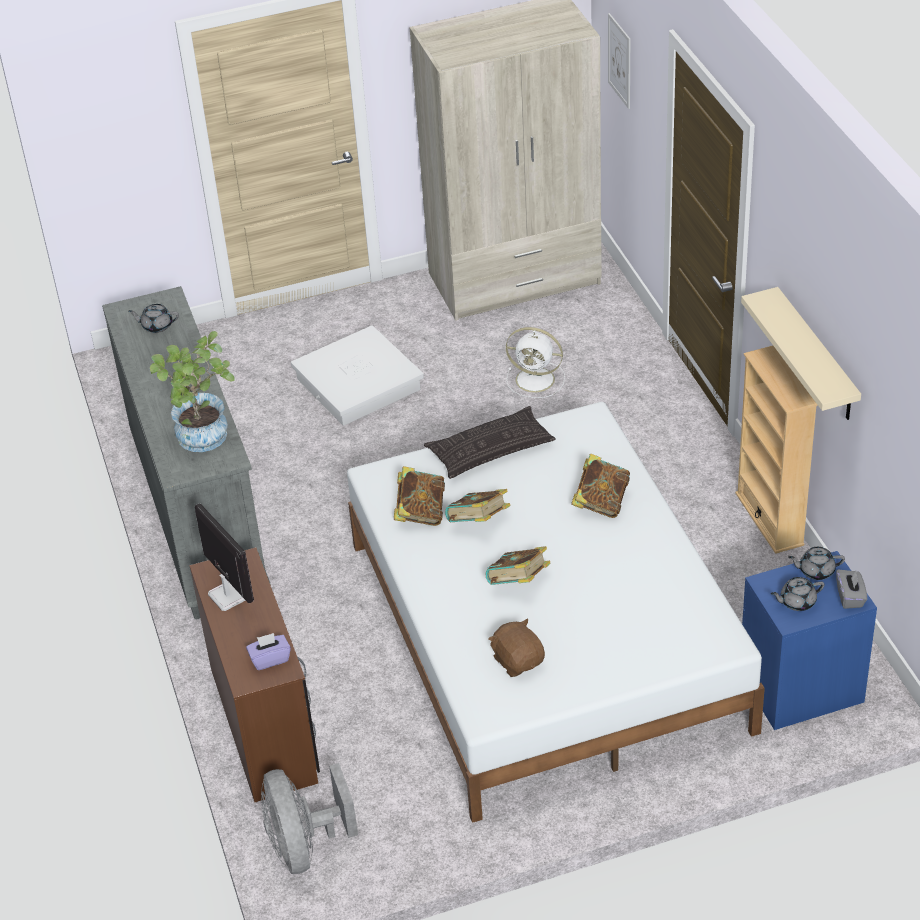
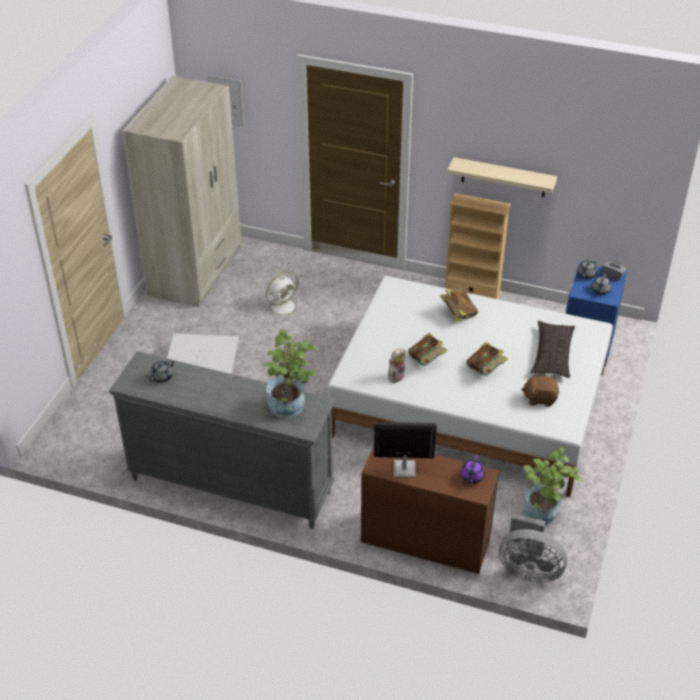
camera: 55 degrees left, 0 degrees up
purple tissue box [246,633,291,670] -> purple teapot [460,455,485,484]
book [394,466,445,526] -> plush toy [388,348,406,383]
pillow [424,406,555,479] -> pillow moved to [531,321,575,378]
none -> potted plant [524,447,583,524]

